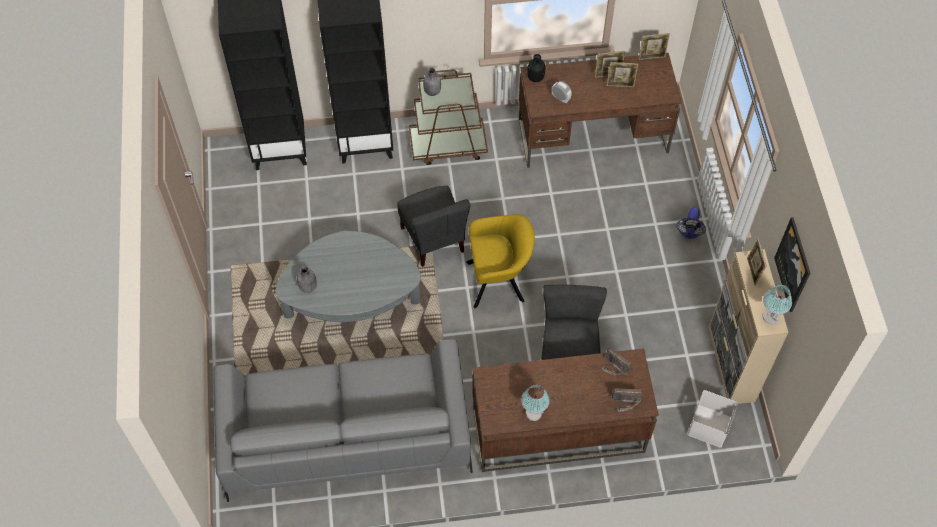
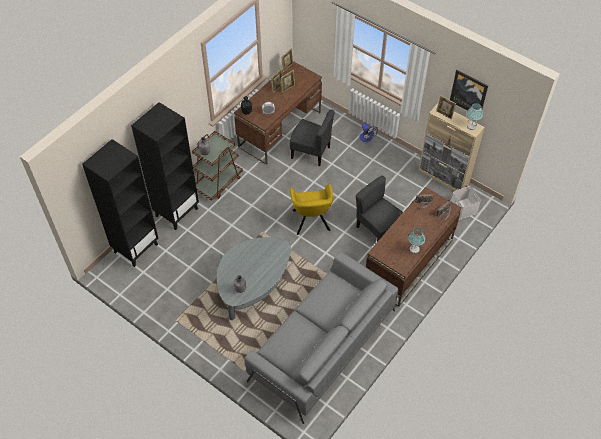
camera: 45 degrees left, 5 degrees down
grey chair [397,185,470,267] -> grey chair moved to [290,109,335,166]
yellow armchair [466,214,535,308] -> yellow armchair turned 135 degrees clockwise [290,184,333,235]

